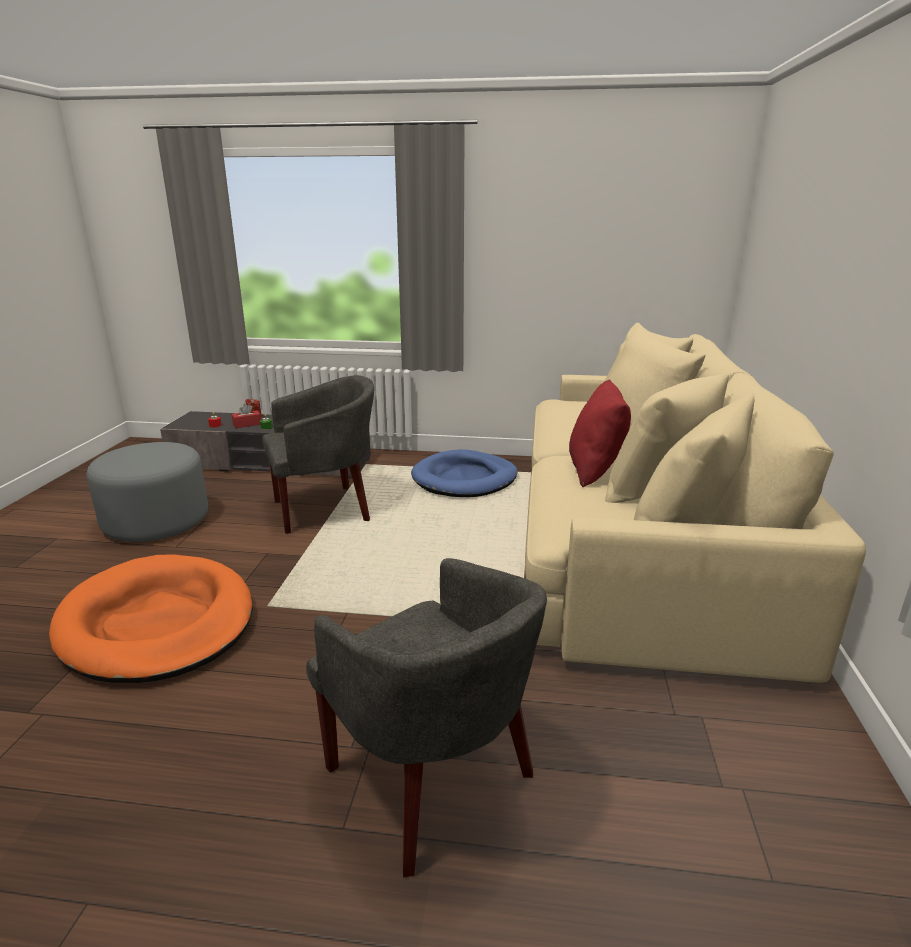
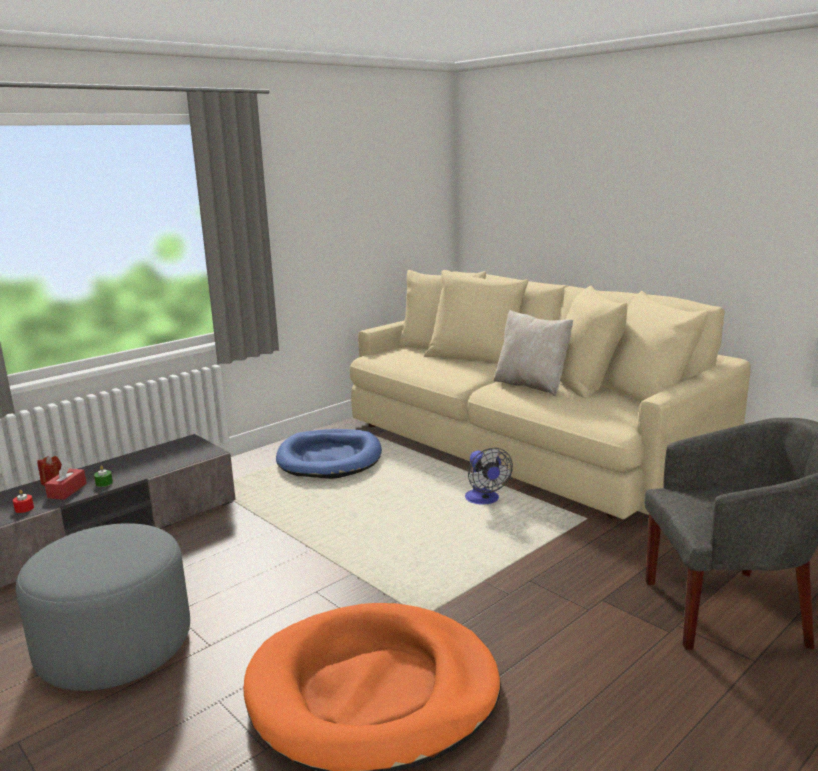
camera: 50 degrees left, 5 degrees down
grey armchair [262,375,374,534] -> none
red pillow [569,379,631,487] -> beige pillow [494,310,573,396]
none -> fan [465,447,513,505]

